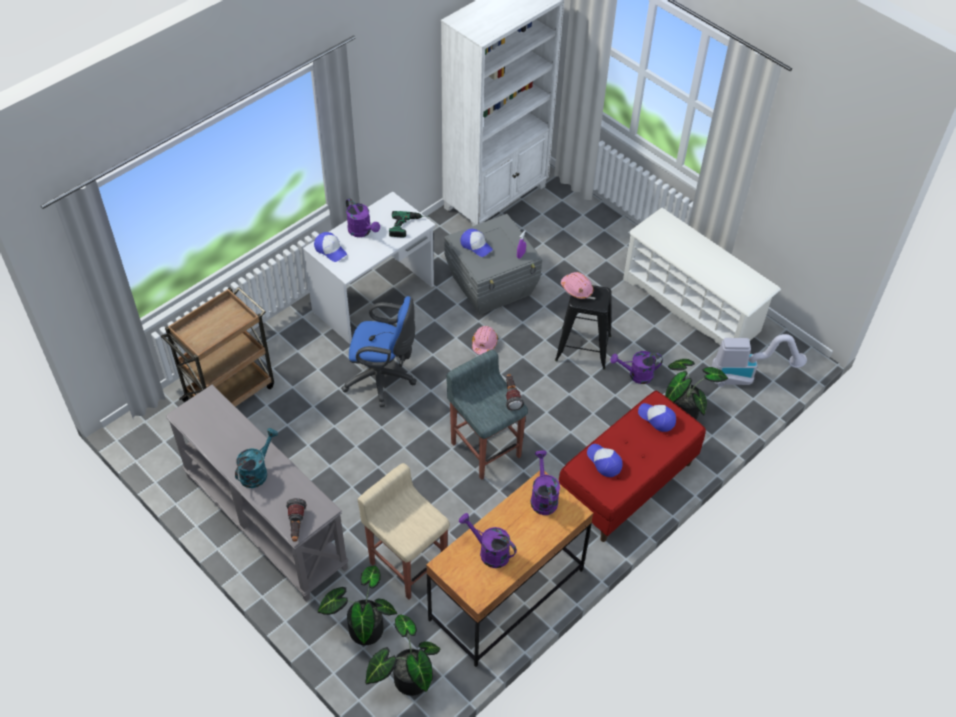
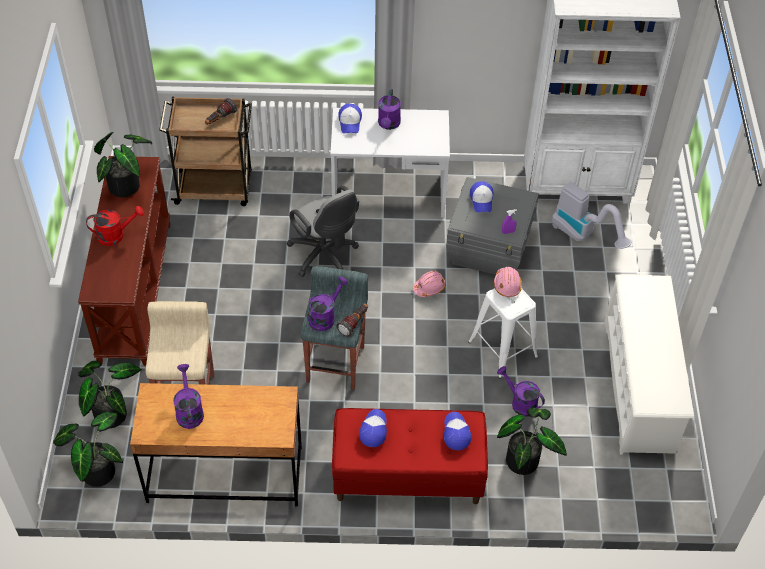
camera: 45 degrees right, 0 degrees up
grey console table [166,385,349,602] -> brown console table [78,156,170,366]
turquoise watering can [235,428,278,488] -> red watering can [86,206,144,246]
flashlight [286,498,307,541] -> flashlight moved to [205,98,237,125]
blue office chair [341,296,417,407] -> grey office chair [287,186,359,277]
power drill [389,211,427,238] -> none
purple watering can [531,450,560,515] -> purple watering can moved to [307,277,348,331]
black stool [555,285,611,370] -> white stool [468,288,538,379]
vacuum cleaner [711,334,807,387] -> vacuum cleaner moved to [552,182,632,249]
none -> potted plant [94,132,152,197]

